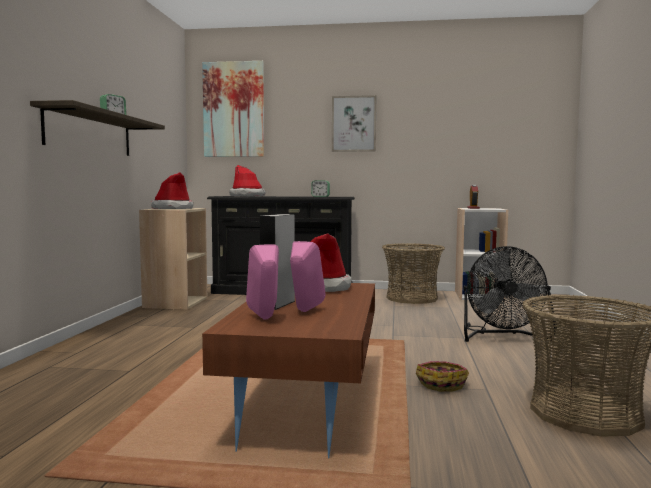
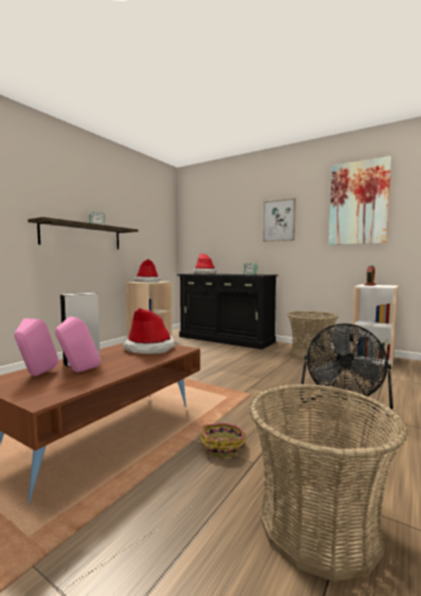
camera: 25 degrees right, 0 degrees up
picture [202,61,264,157] -> picture moved to [329,156,391,245]

